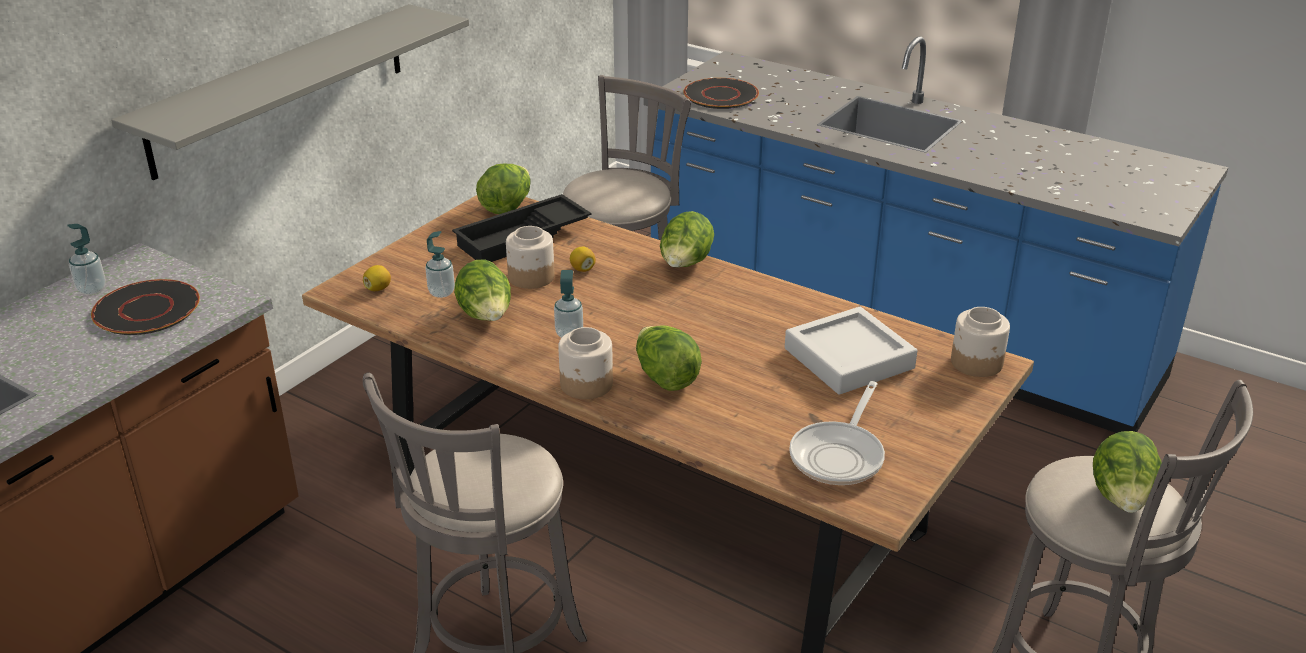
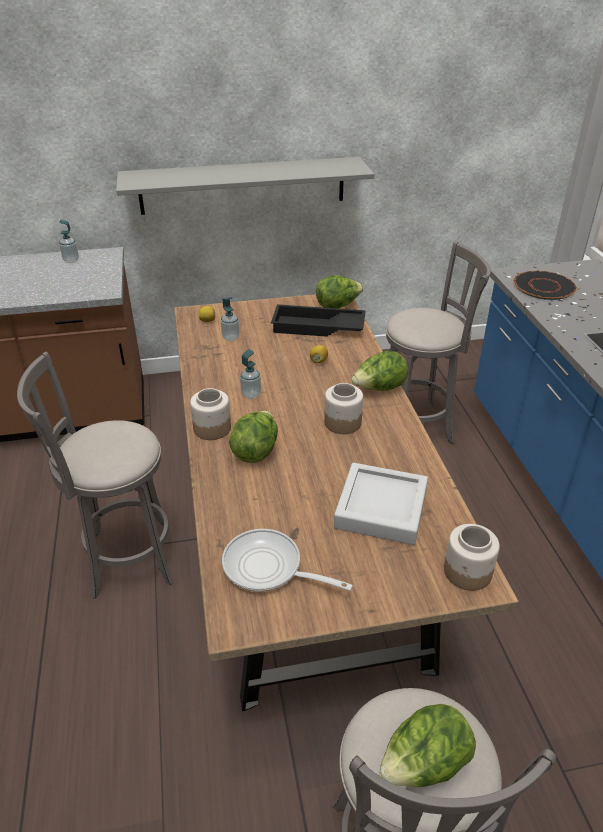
camera: 45 degrees right, 5 degrees up
black plate [91,279,200,335] -> none
lettuce [454,259,511,321] -> none
jar [506,226,555,289] -> jar moved to [324,383,363,434]
frying pan [789,381,885,485] -> frying pan turned 45 degrees clockwise [222,529,353,592]

